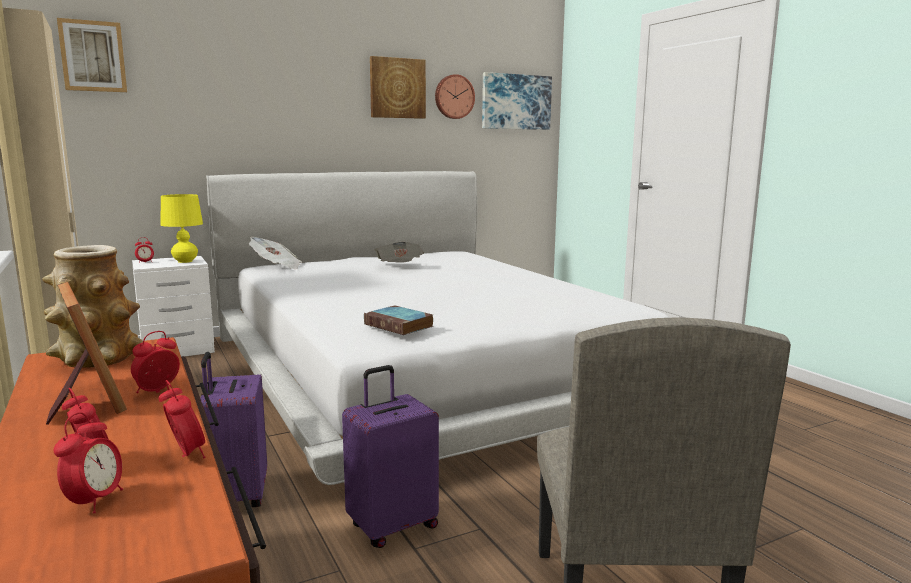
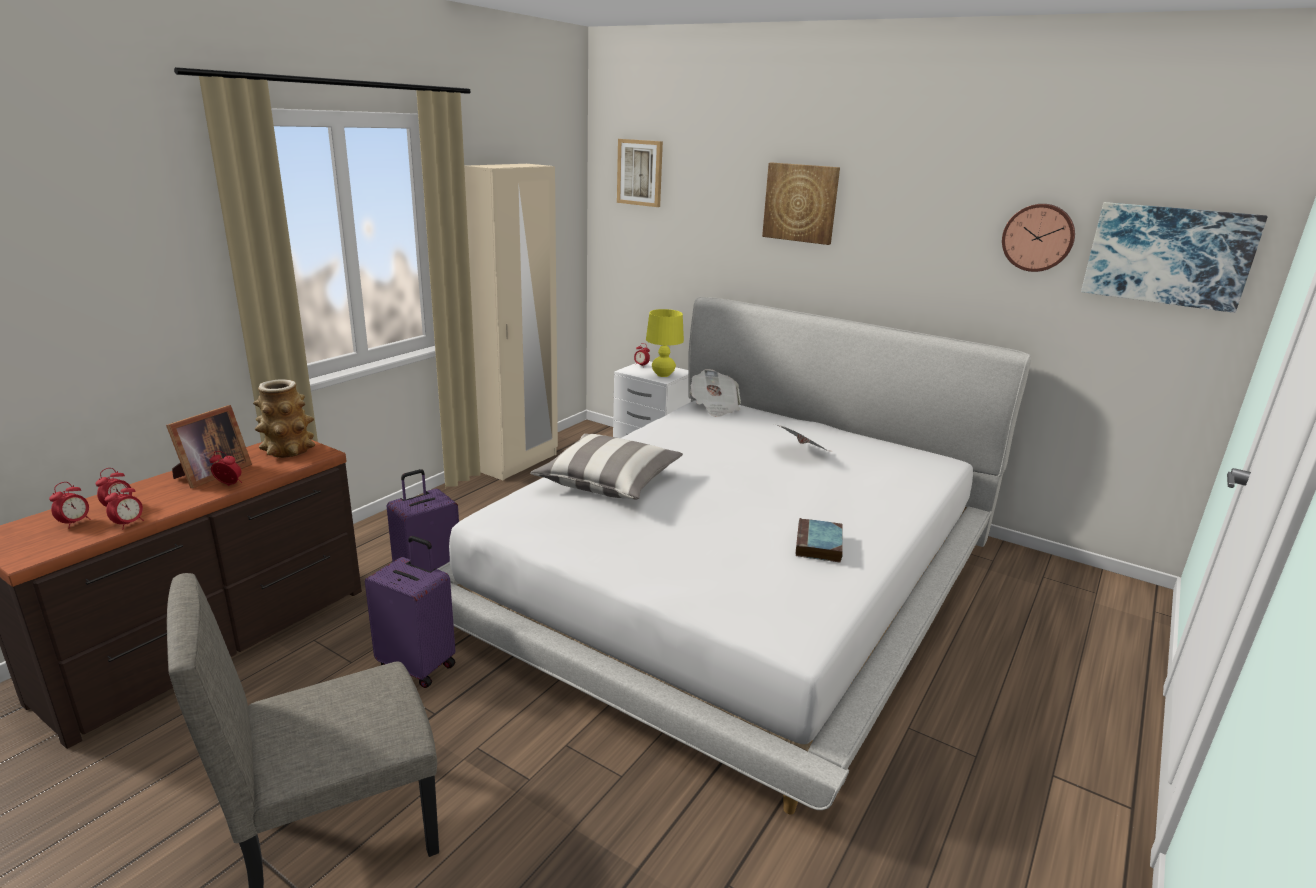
camera: 60 degrees right, 10 degrees up
alarm clock [54,412,123,513] -> alarm clock turned 45 degrees counterclockwise [49,482,90,528]
book [364,305,434,335] -> book moved to [796,518,843,563]
picture [370,56,426,119] -> picture moved to [762,163,840,245]
none -> pillow [530,434,683,500]

